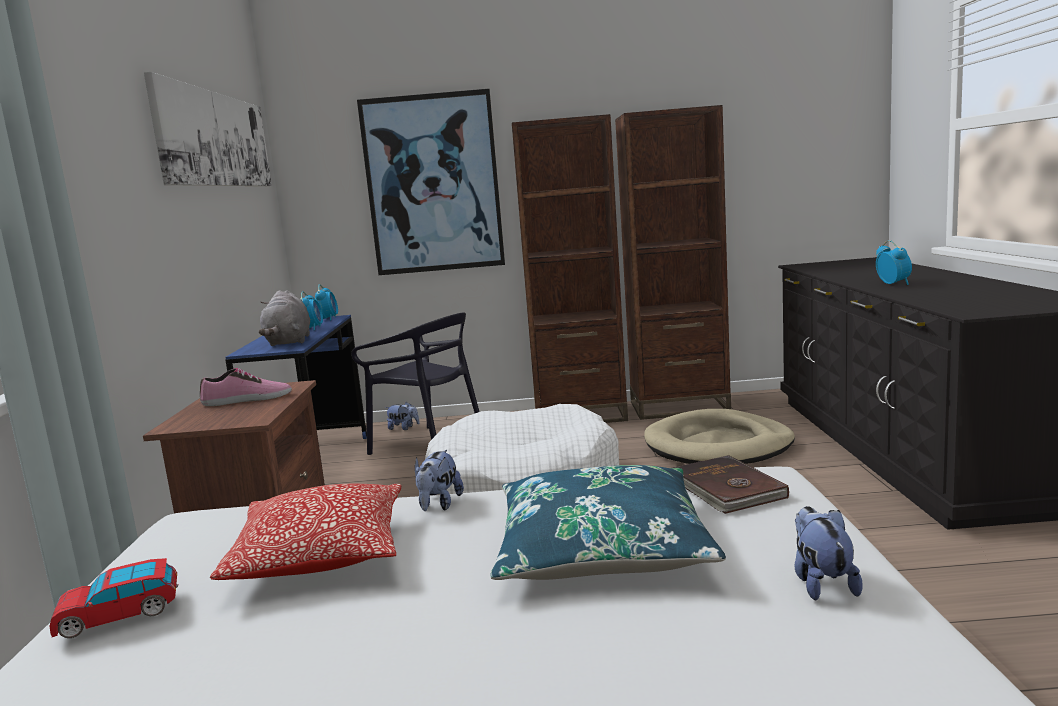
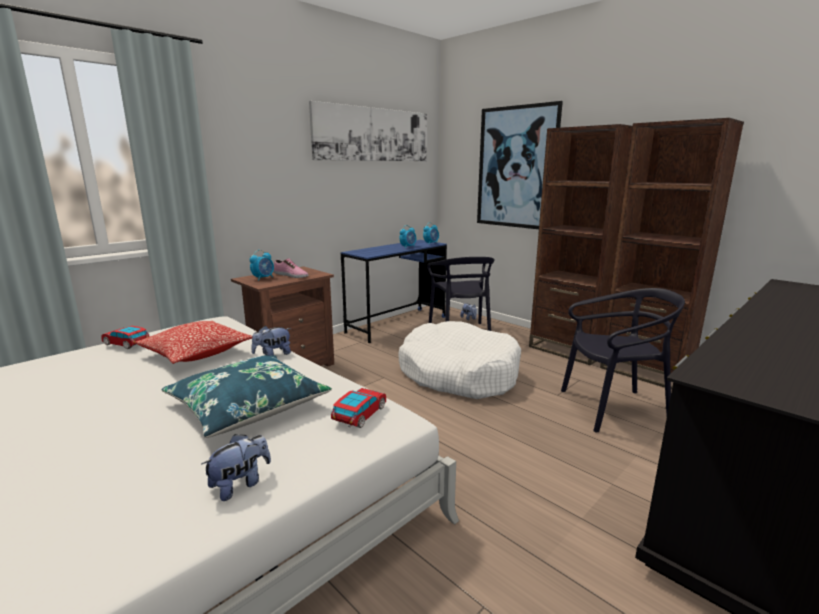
camera: 45 degrees right, 5 degrees up
grey plush toy [258,290,310,346] -> none
beige dog bed [644,409,795,464] -> black chair [561,288,685,432]
brown book [673,455,789,514] -> toy car [331,388,386,428]
alarm clock [876,240,912,285] -> alarm clock moved to [250,250,274,281]

